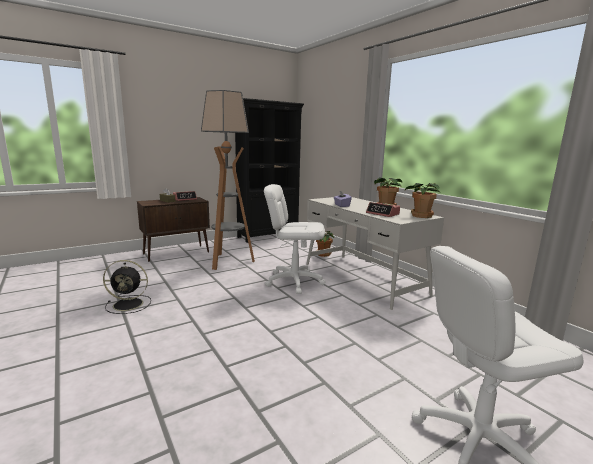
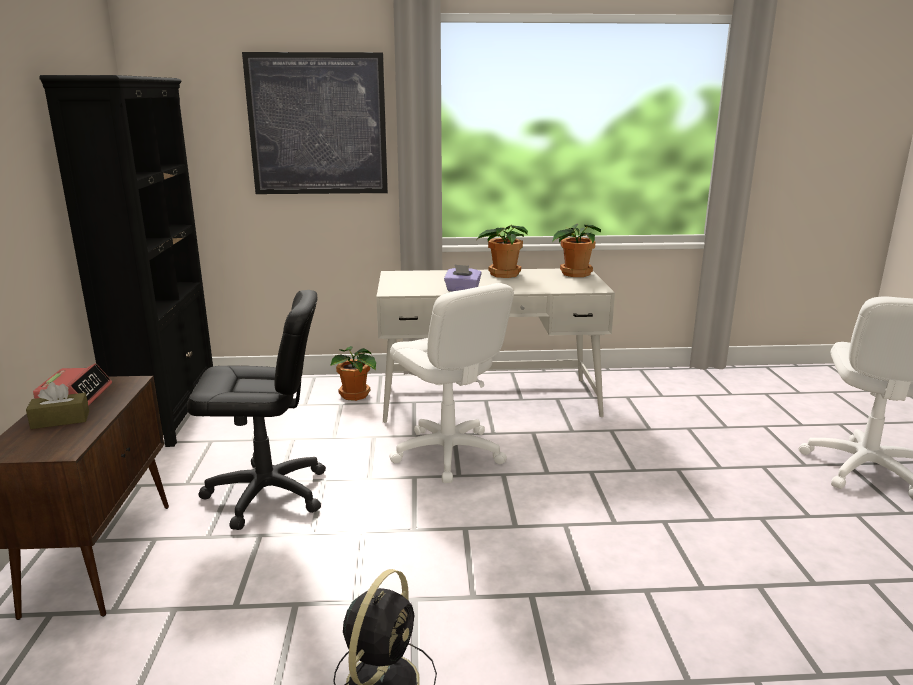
camera: 60 degrees left, 5 degrees up
floor lamp [201,90,255,270] -> black office chair [187,290,326,530]
white office chair [264,184,325,294] -> white office chair turned 75 degrees counterclockwise [389,283,514,483]
alarm clock [366,202,400,217] -> none
none -> picture [242,52,388,194]

